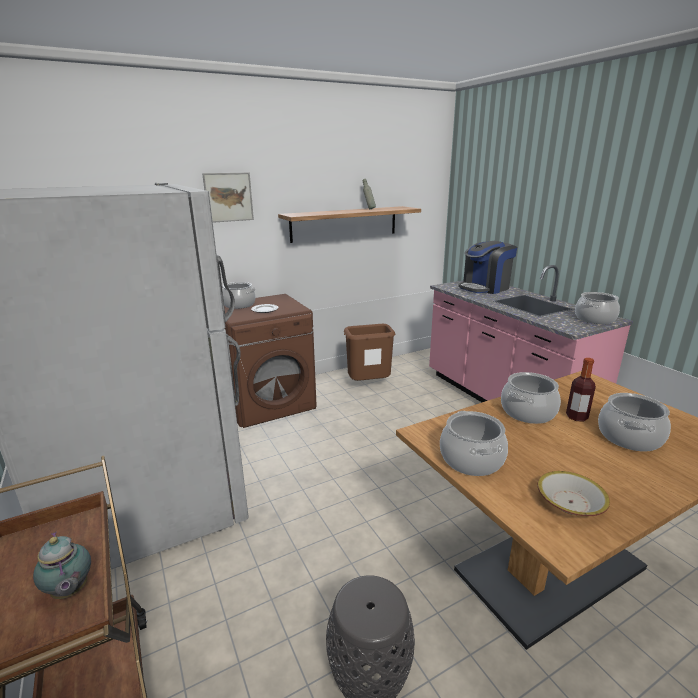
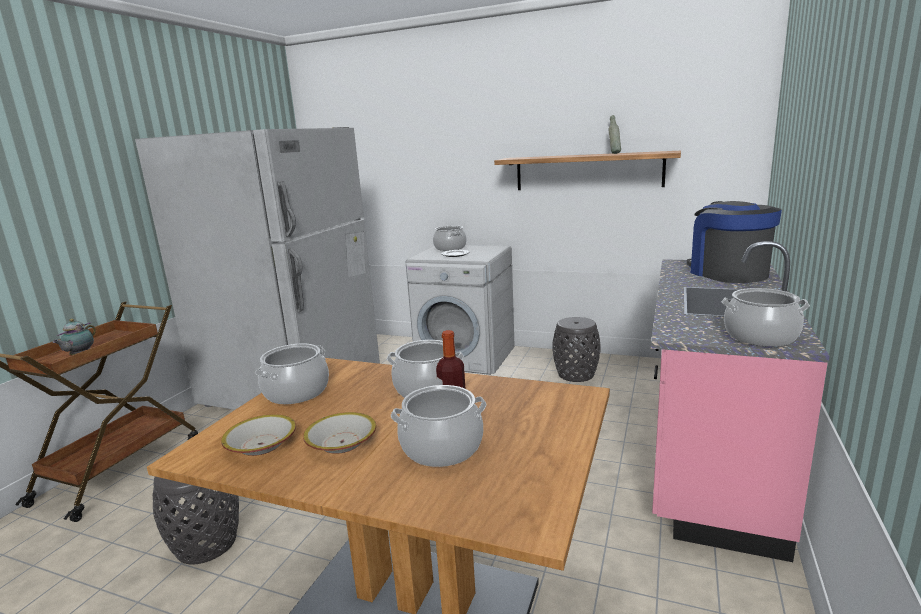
camera: 50 degrees right, 5 degrees down
picture [202,172,254,223] -> none
brown washing machine [224,294,317,428] -> white washing machine [406,245,515,375]
brown trash can [344,324,396,381] -> grey stool [552,317,601,382]
coffee machine [458,241,517,294] -> coffee machine turned 60 degrees clockwise [687,201,782,283]
none -> bowl [303,412,376,454]

